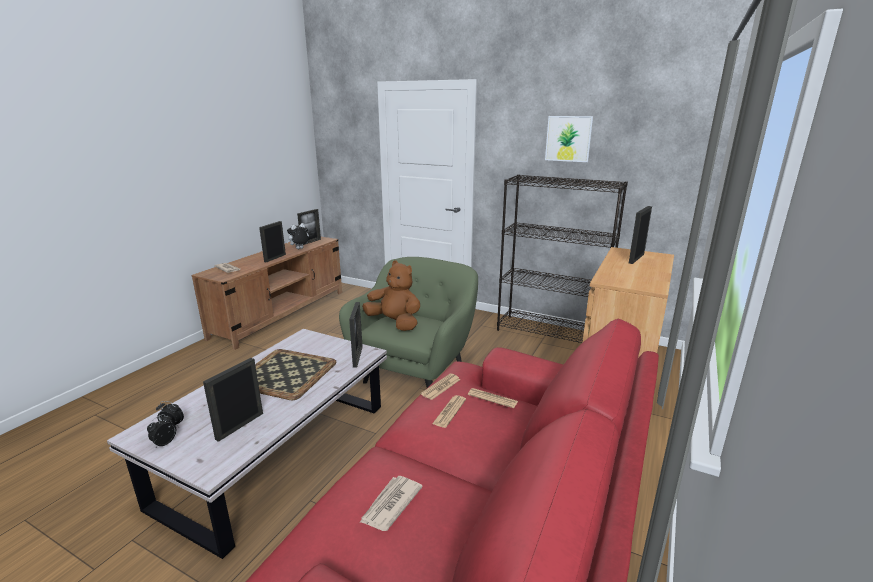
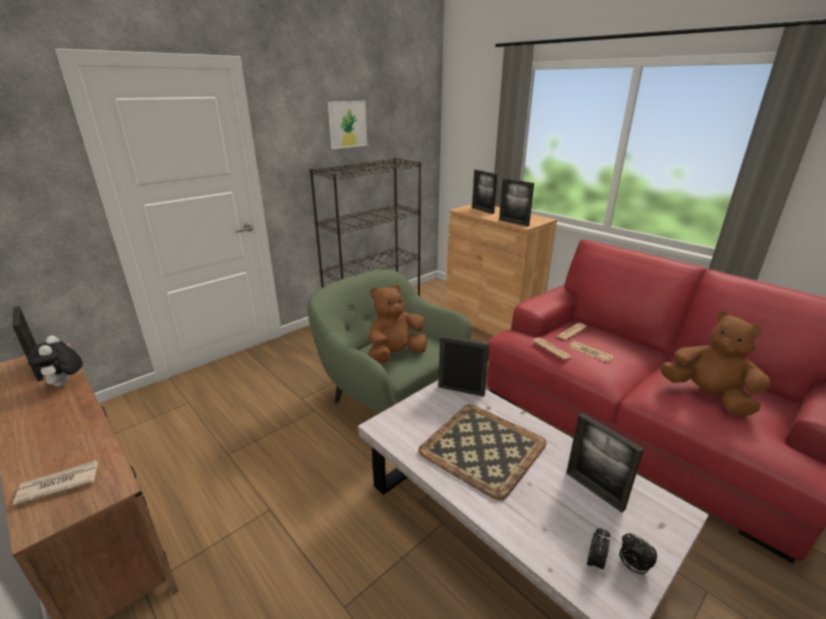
camera: 70 degrees left, 5 degrees up
picture frame [259,221,286,263] -> picture frame moved to [499,178,534,227]
newspaper [359,476,423,531] -> brown plush toy [660,311,770,416]

